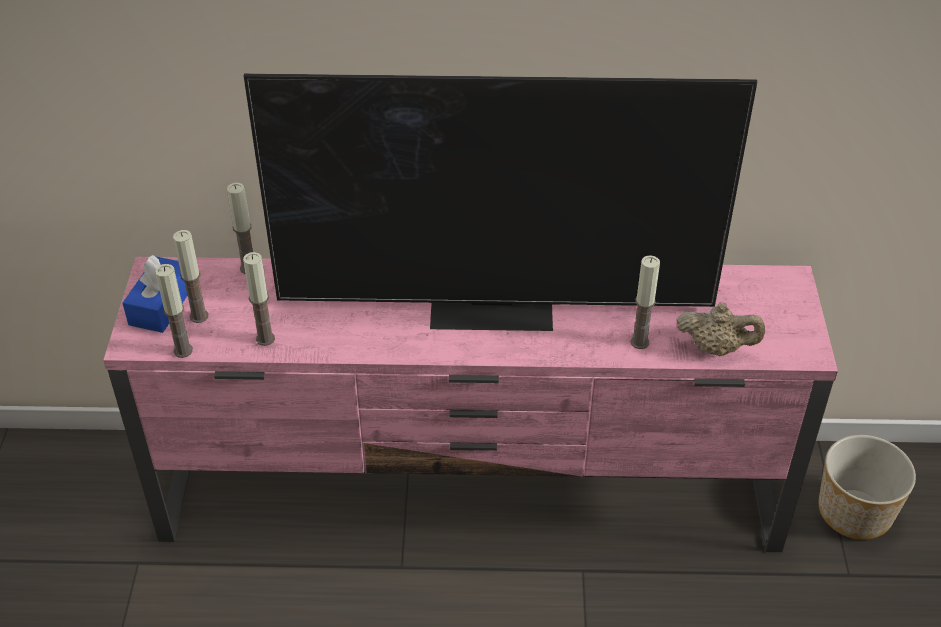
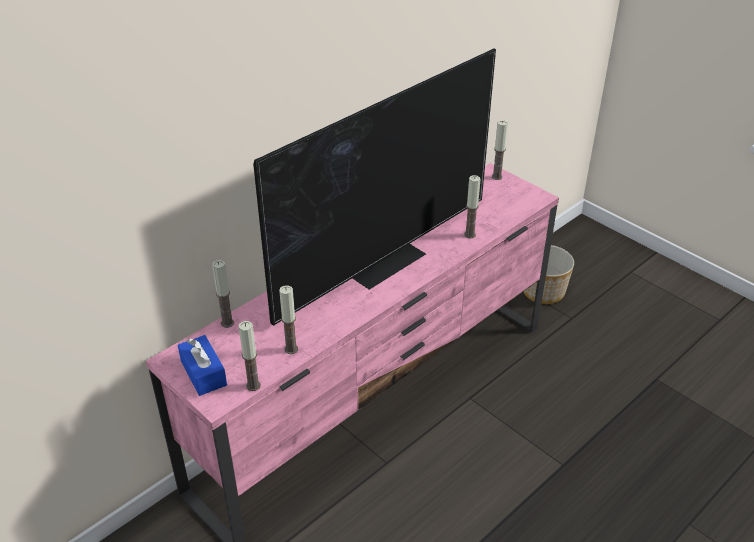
camera: 45 degrees left, 5 degrees down
candle [173,230,209,323] -> candle moved to [492,120,508,180]
beige teapot [677,303,765,356] -> none

